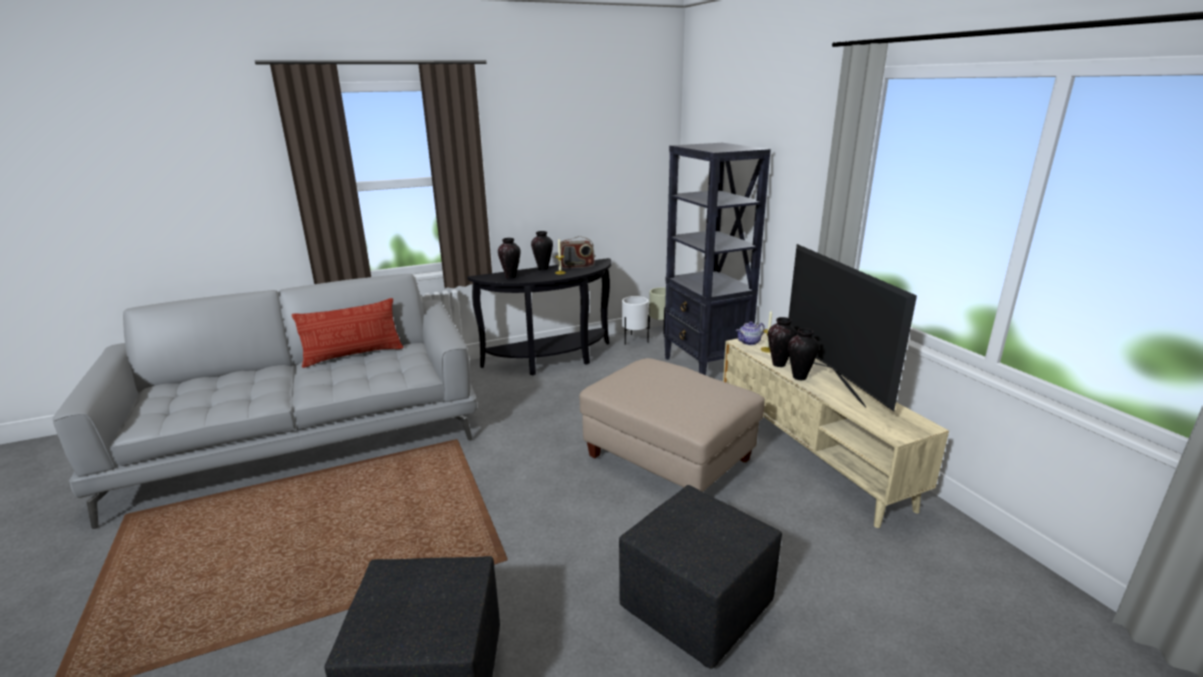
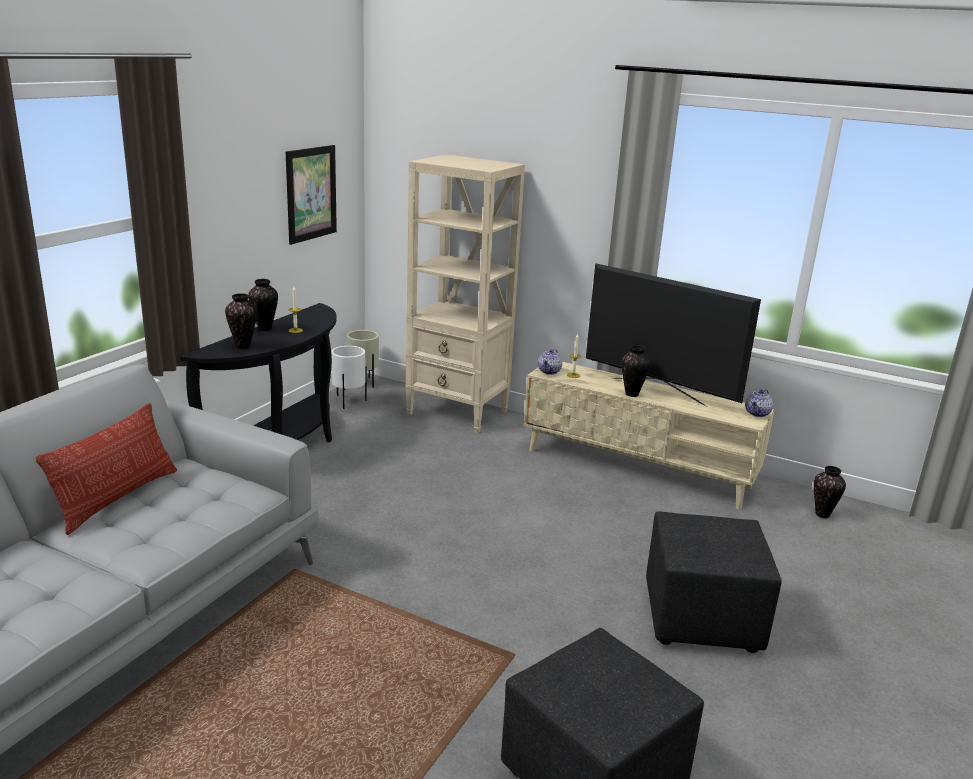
camera: 40 degrees left, 0 degrees up
radio [560,236,595,268] -> none
beige ottoman [579,358,765,492] -> none
black bookcase [664,143,771,375] -> beige bookcase [405,155,525,433]
vase [768,317,797,367] -> vase moved to [814,466,846,518]
none -> picture [286,145,337,245]
none -> teapot [745,389,773,417]

